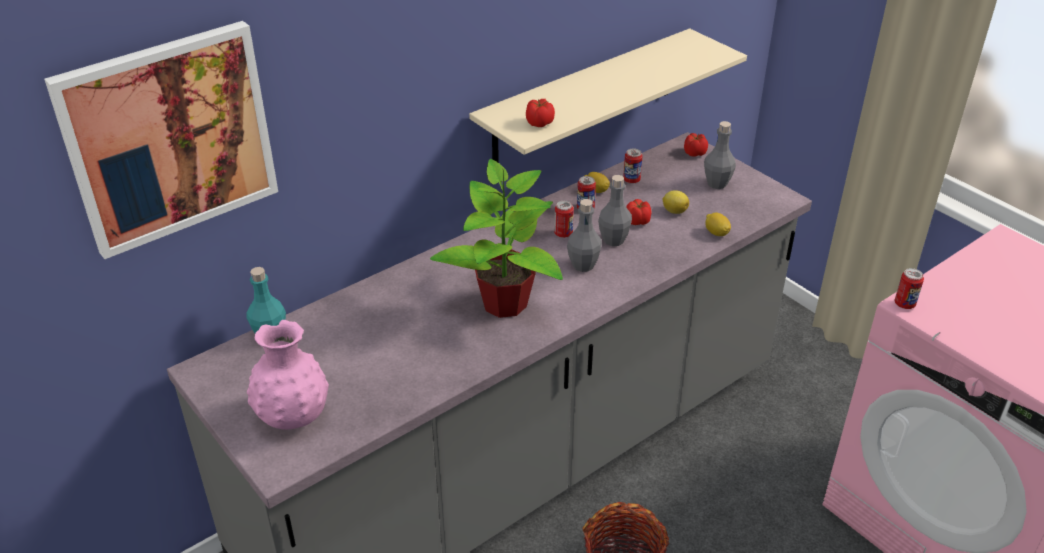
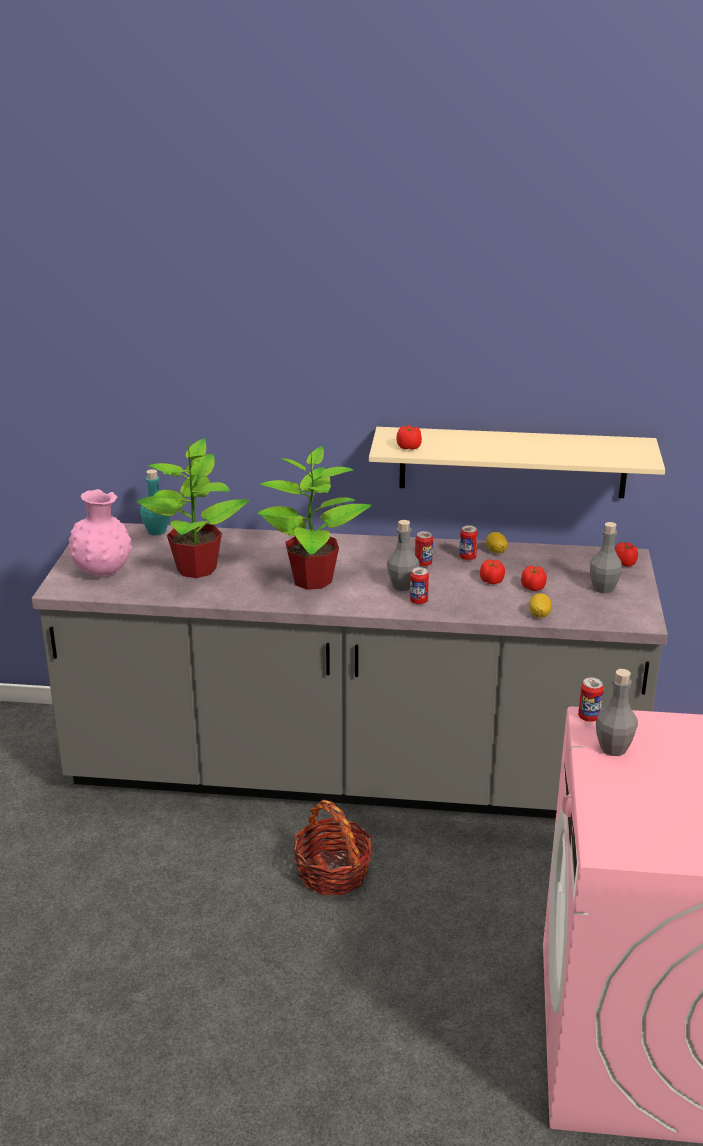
camera: 45 degrees right, 10 degrees down
picture [44,21,278,259] -> none
grey bottle [598,175,632,246] -> grey bottle moved to [596,669,638,756]
can [623,149,643,184] -> can moved to [410,567,429,605]
lemon [662,190,689,214] -> tomato [521,566,547,591]
none -> potted plant [137,439,250,578]

